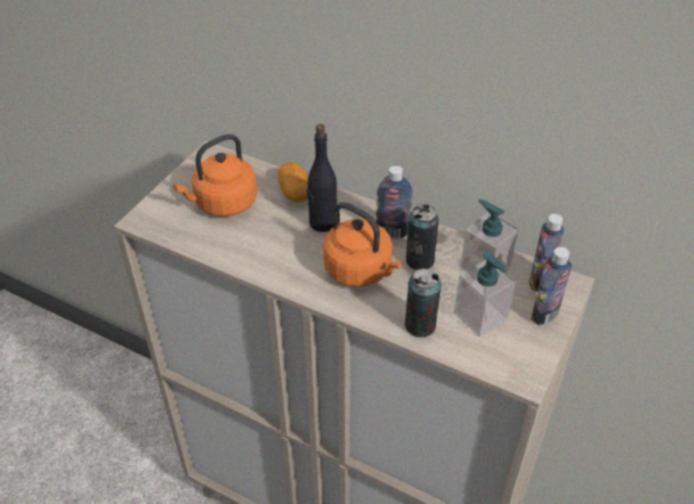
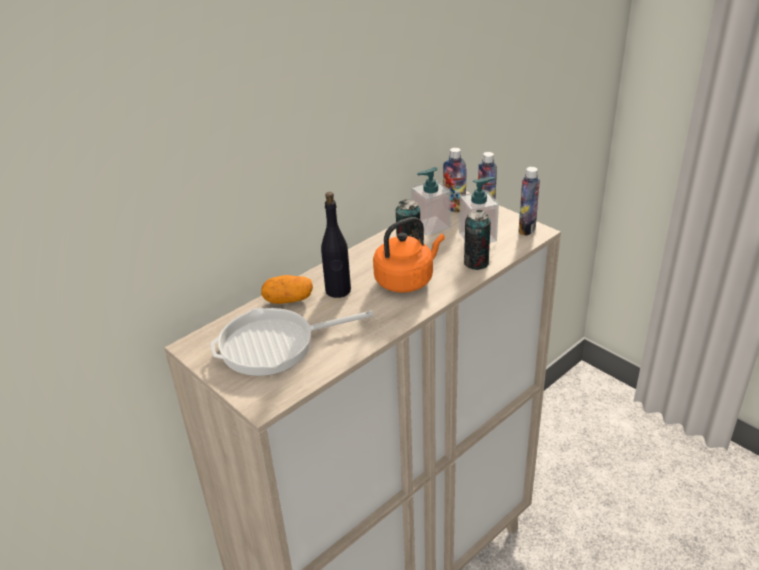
camera: 70 degrees left, 10 degrees down
orange kettle [173,134,257,217] -> frying pan [210,308,373,376]
bottle [376,166,413,238] -> bottle moved to [519,167,540,236]

